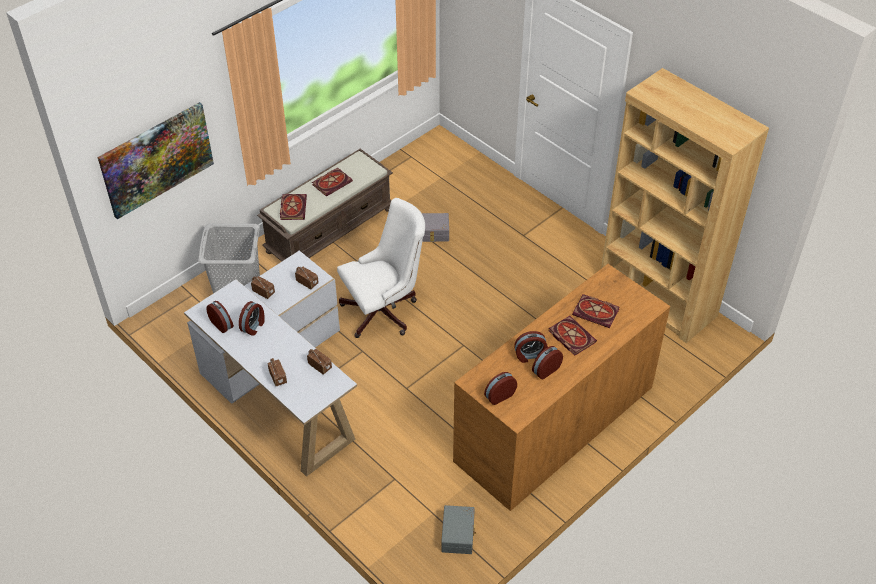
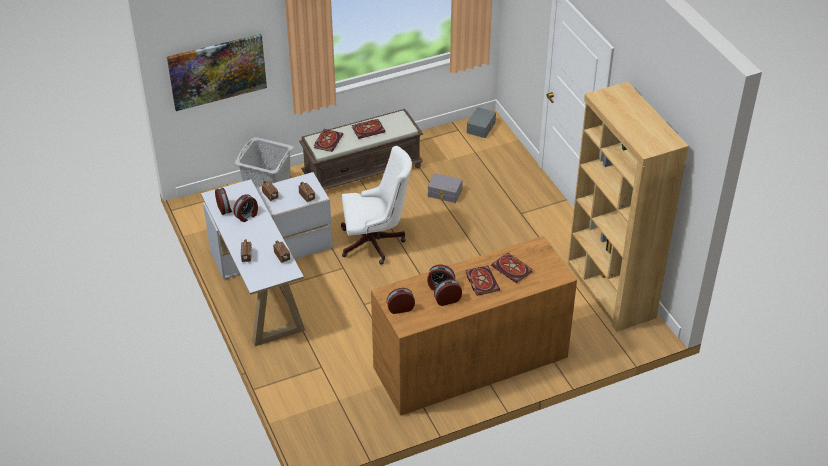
camera: 20 degrees right, 5 degrees down
grey storage box [441,505,476,554] -> grey storage box moved to [467,107,496,138]

